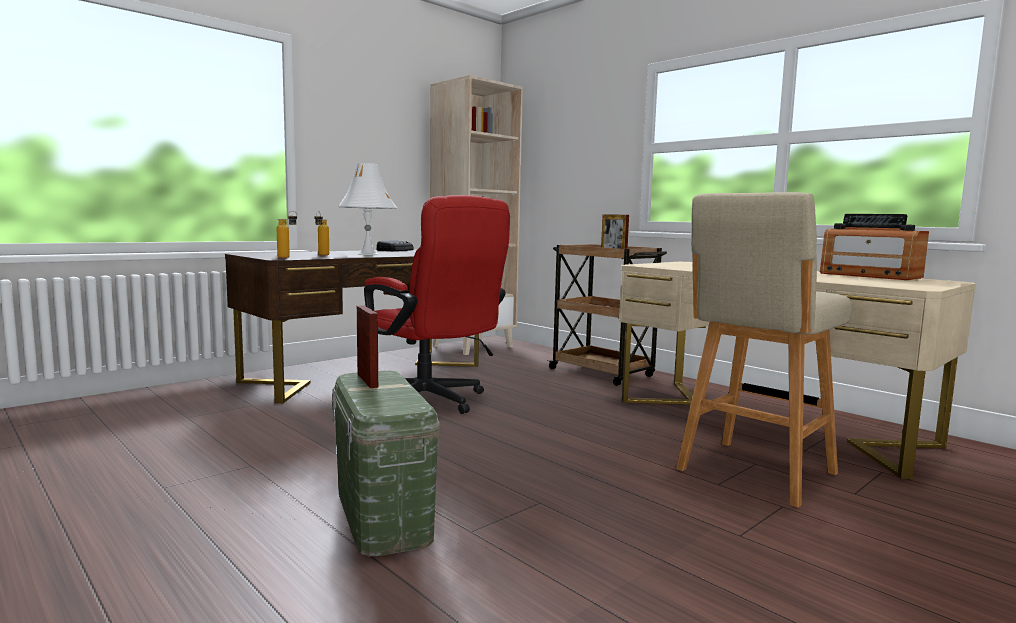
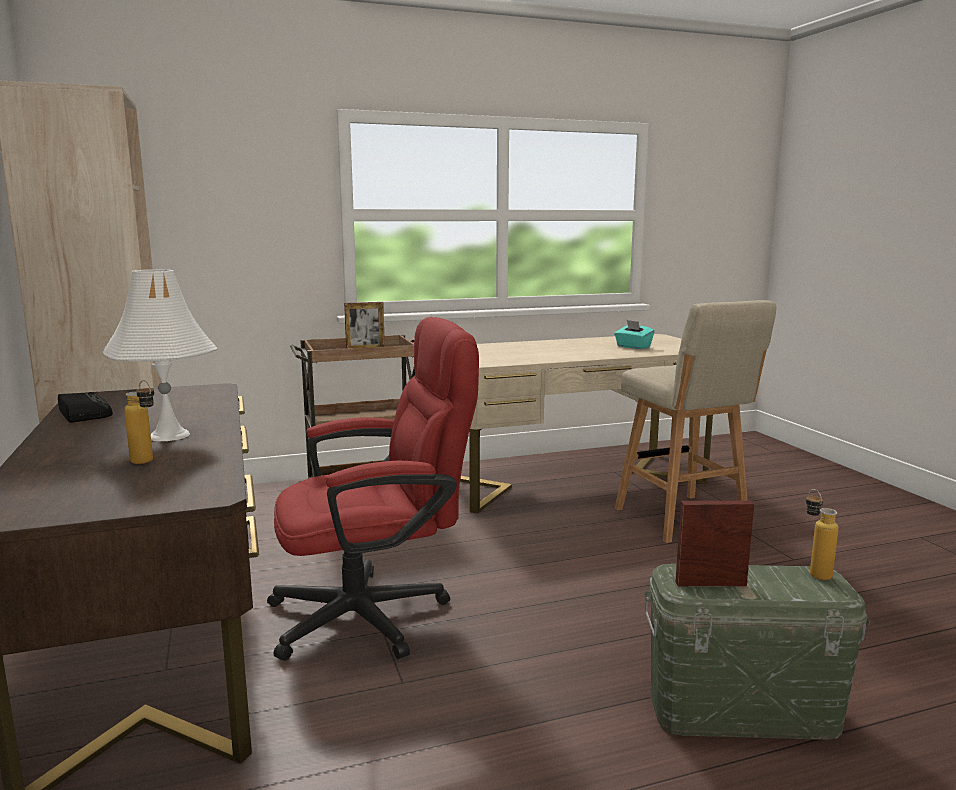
camera: 65 degrees left, 5 degrees up
bottle [277,211,297,258] -> bottle moved to [806,489,839,580]
radio [820,214,929,280] -> none
none -> turquoise tissue box [614,320,655,349]

